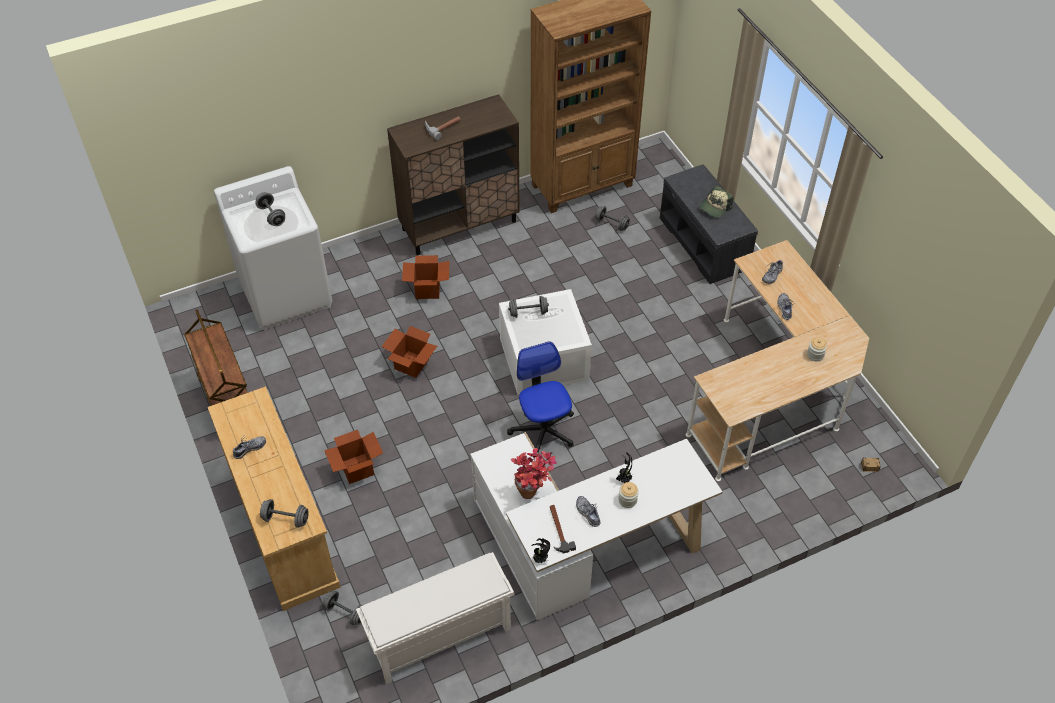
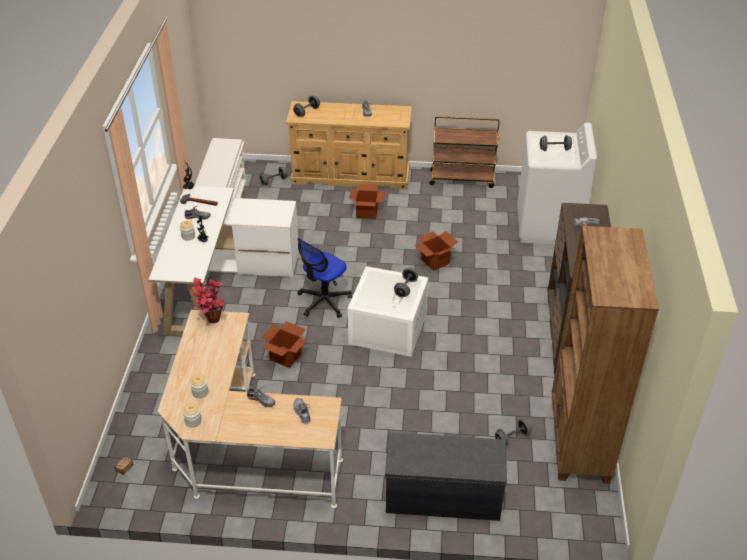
camera: 120 degrees right, 10 degrees down
cardboard box [402,255,449,299] -> cardboard box moved to [262,321,307,368]
office chair [507,341,574,453] -> office chair turned 120 degrees clockwise [297,238,352,318]
potted plant [511,448,556,499] -> potted plant moved to [192,278,225,323]
cap [699,186,733,218] -> none
none -> jar [183,403,202,427]

